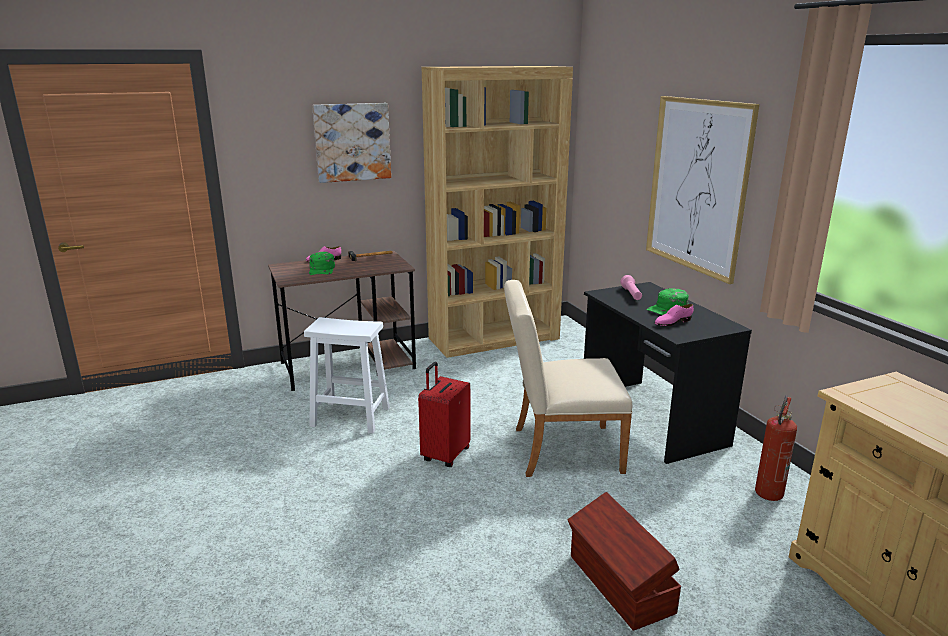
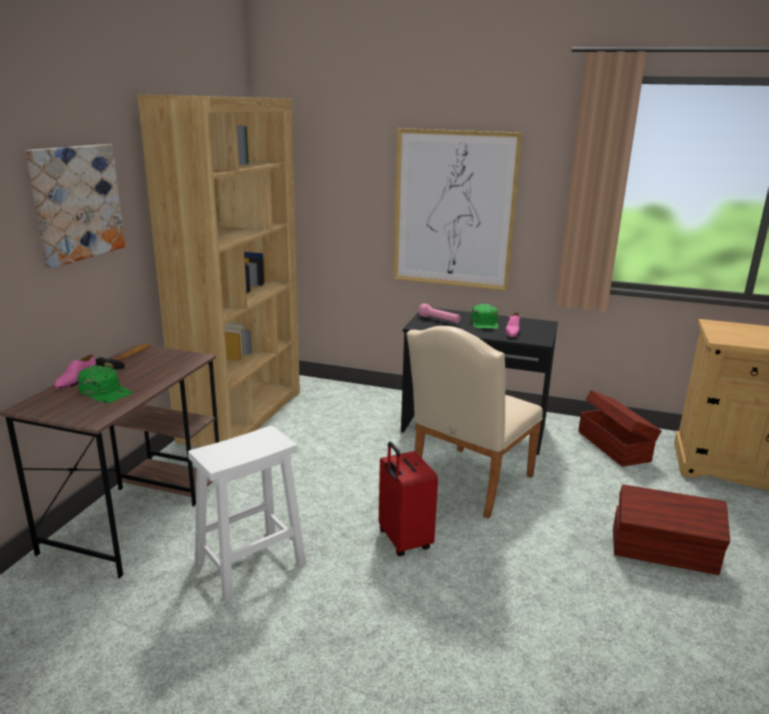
camera: 50 degrees left, 0 degrees up
fire extinguisher [755,395,797,501] -> brown storage box [578,390,661,467]

